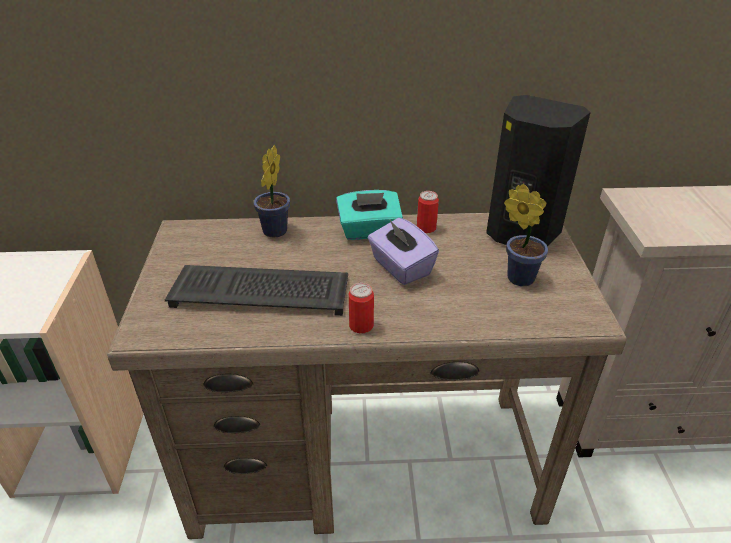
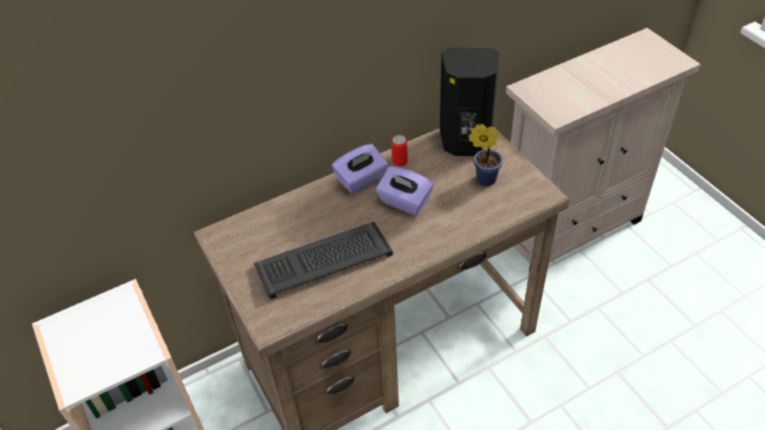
camera: 25 degrees left, 10 degrees up
potted plant [253,145,290,238] -> none
turquoise tissue box [336,190,403,240] -> purple tissue box [332,144,388,194]
can [349,283,374,333] -> none

